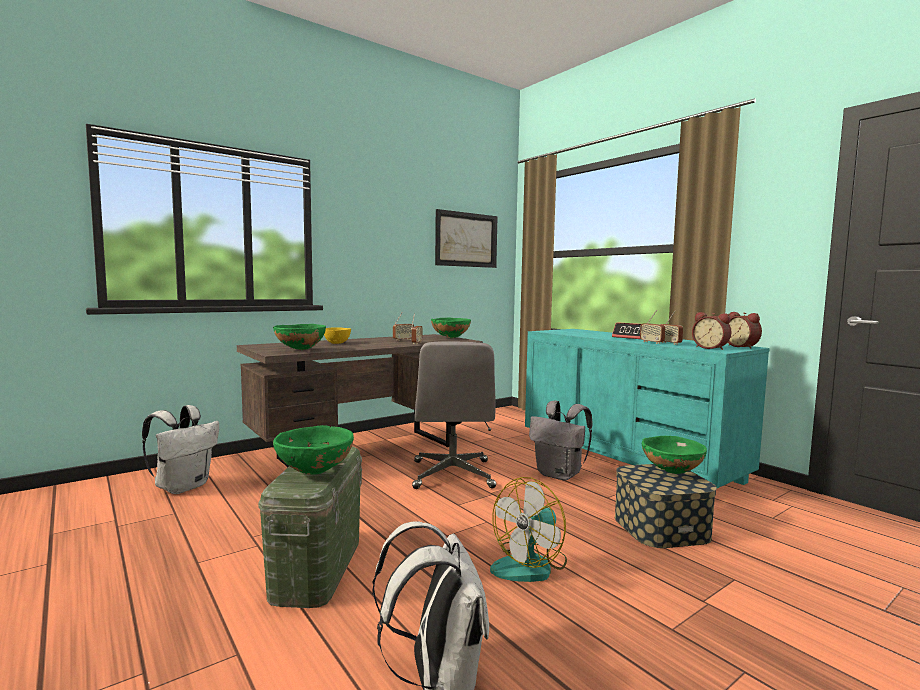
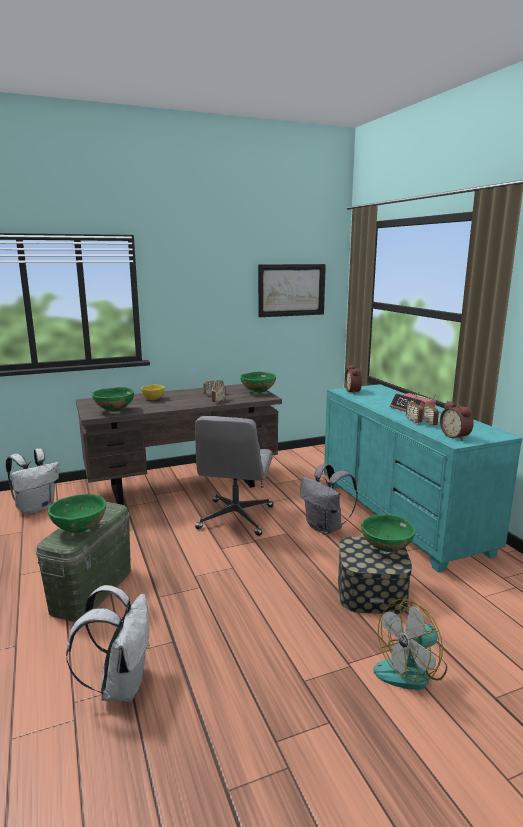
camera: 15 degrees right, 10 degrees up
fan [490,477,567,582] -> fan moved to [373,599,447,690]
alarm clock [728,312,762,348] -> alarm clock moved to [345,365,362,394]

